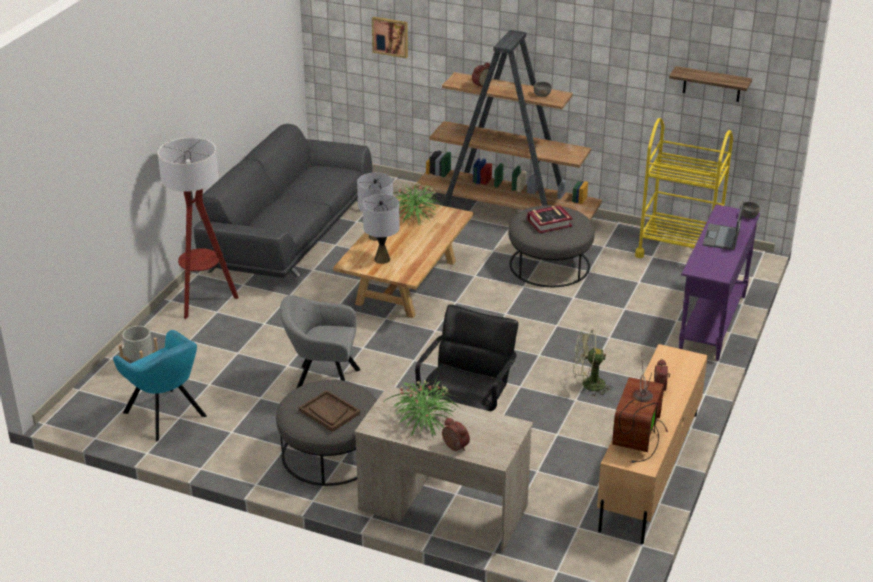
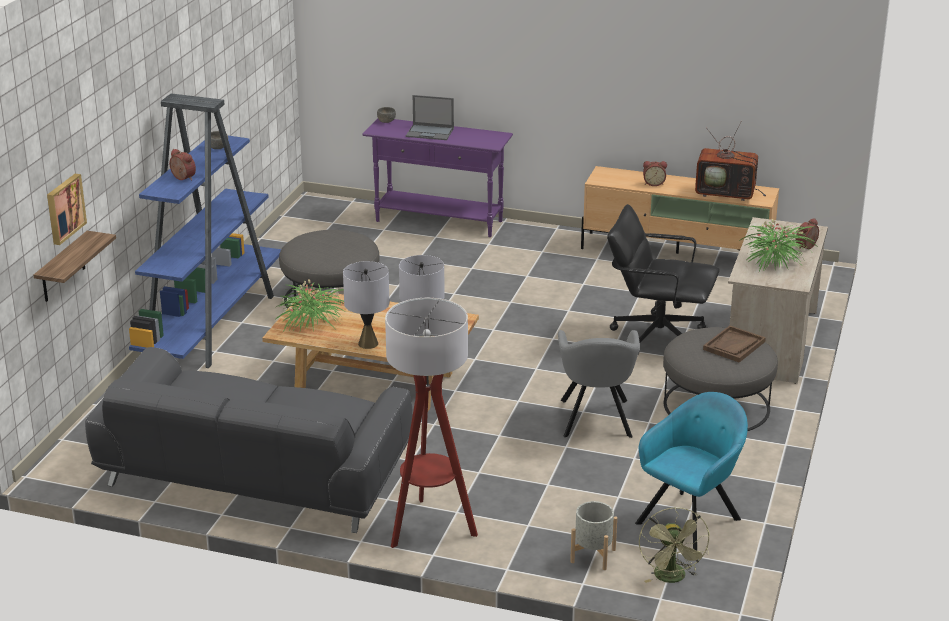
camera: 95 degrees left, 5 degrees down
brown bookcase [414,30,602,220] -> blue bookcase [129,93,281,368]
book [527,205,573,233] -> none
green fan [573,329,613,396] -> green fan moved to [639,507,710,583]
yellow cart [635,118,733,258] -> none
shelf [669,66,752,102] -> shelf moved to [34,231,116,302]

